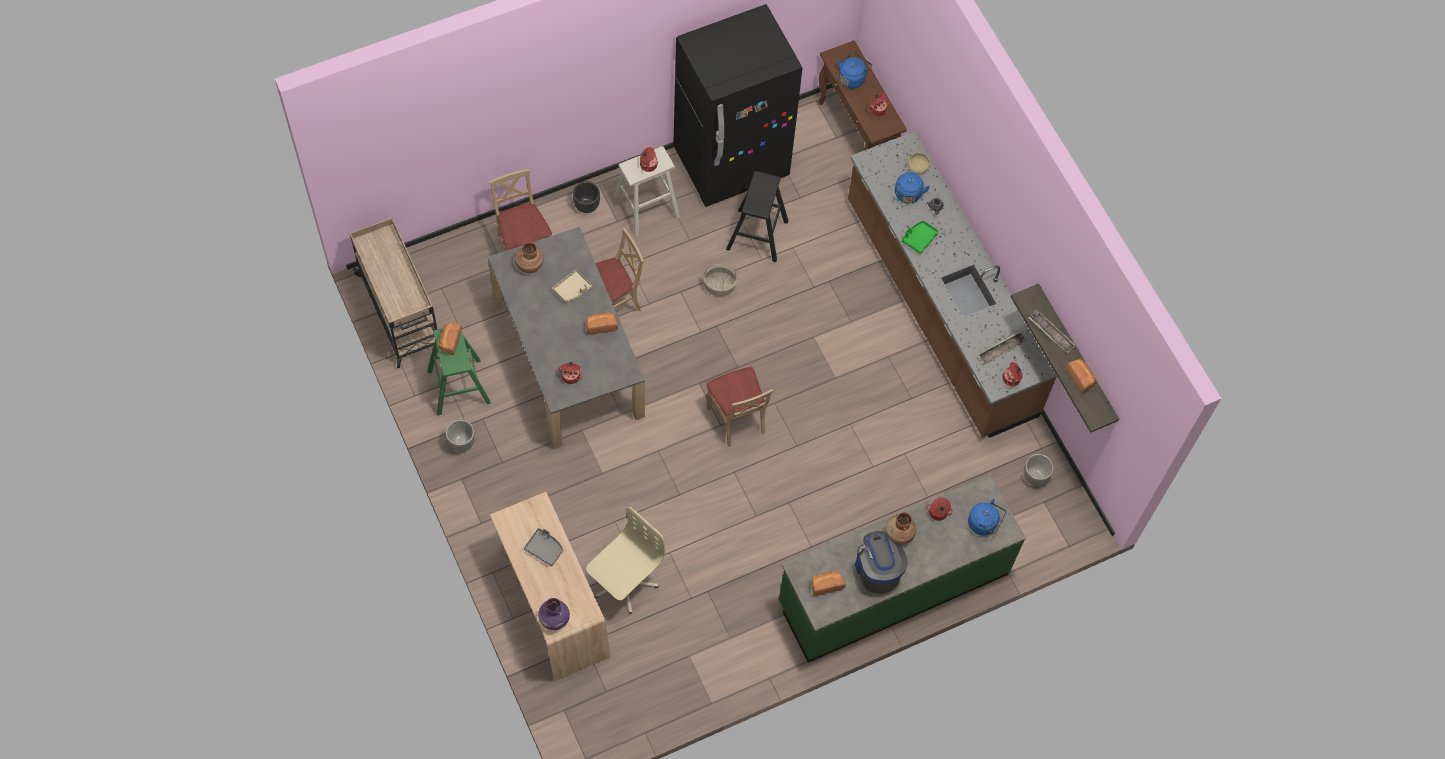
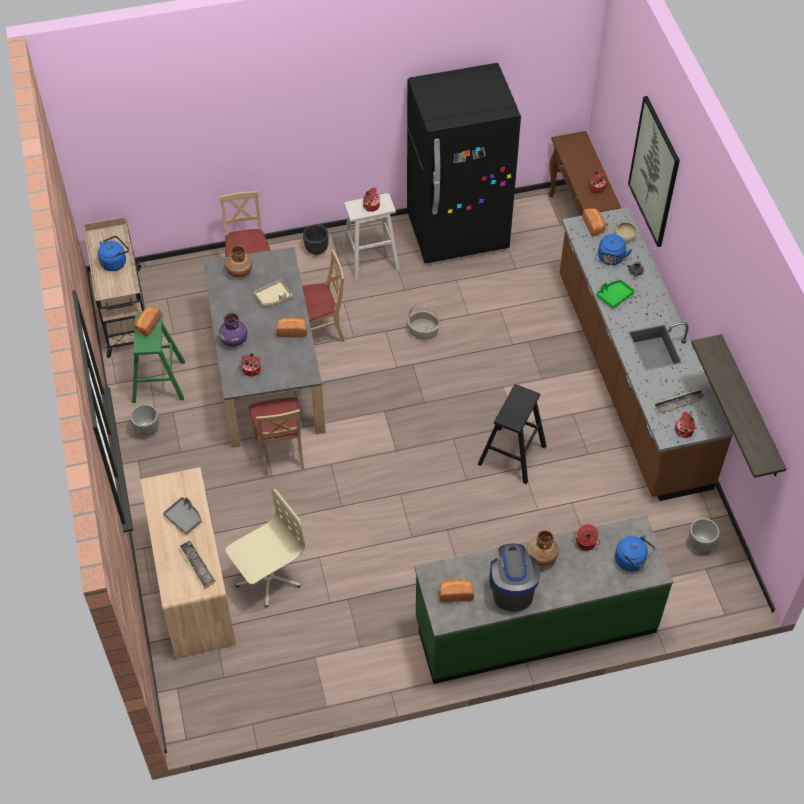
camera: 15 degrees right, 10 degrees down
purple vase [538,598,570,630] -> purple vase moved to [219,313,247,347]
beige chair [706,367,773,447] -> beige chair moved to [249,397,304,475]
black stool [726,171,788,262] -> black stool moved to [477,384,547,484]
blue kettle [838,52,872,88] -> blue kettle moved to [98,236,129,271]
tray [1028,310,1076,353] -> tray moved to [178,540,216,588]
bread [1066,359,1096,393] -> bread moved to [583,208,606,236]
none -> picture [628,96,680,247]

